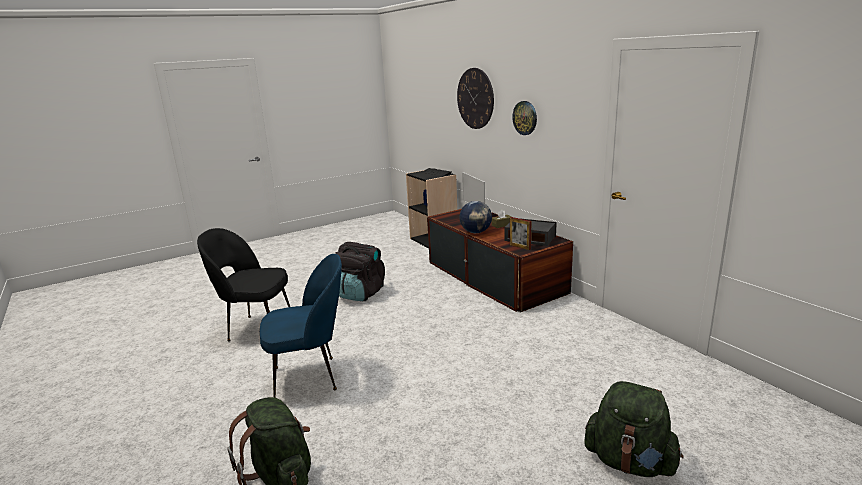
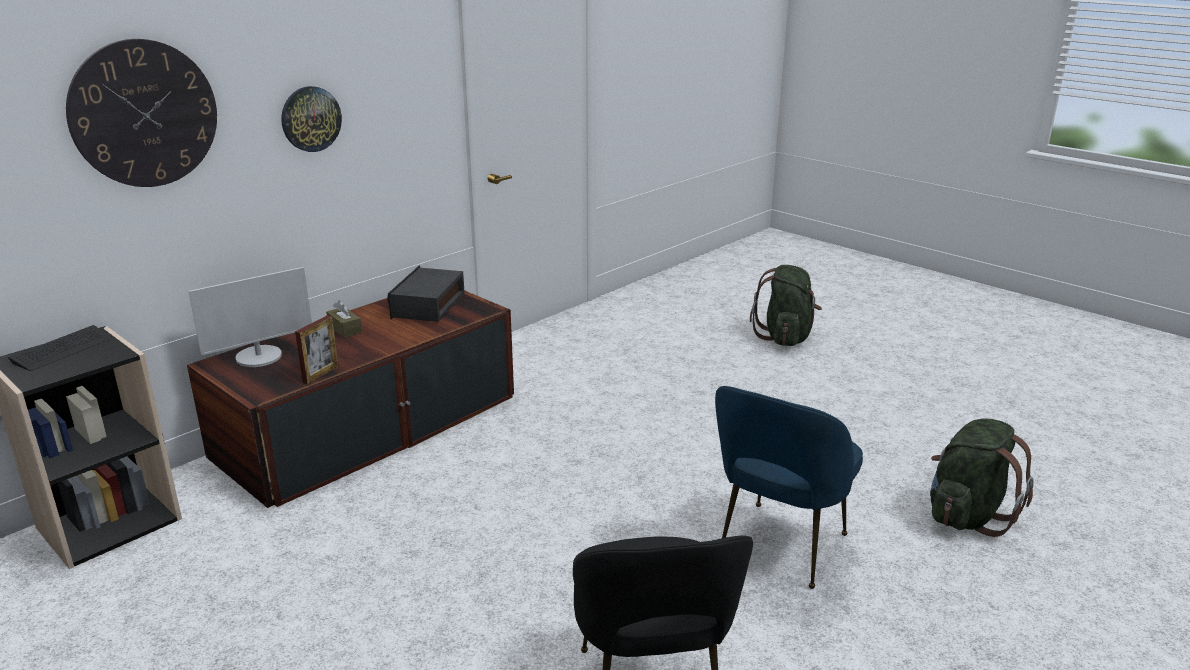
camera: 105 degrees left, 5 degrees up
blue chair [260,254,342,398] -> blue chair turned 120 degrees counterclockwise [715,386,863,589]
black backpack [335,242,385,301] -> none
globe [459,201,492,233] -> none
picture frame [510,217,532,250] -> picture frame moved to [295,315,339,384]

